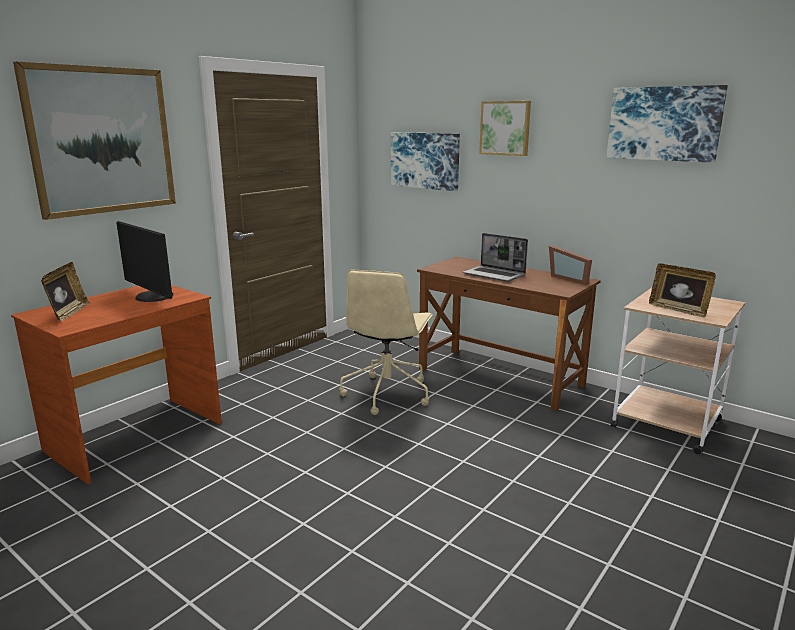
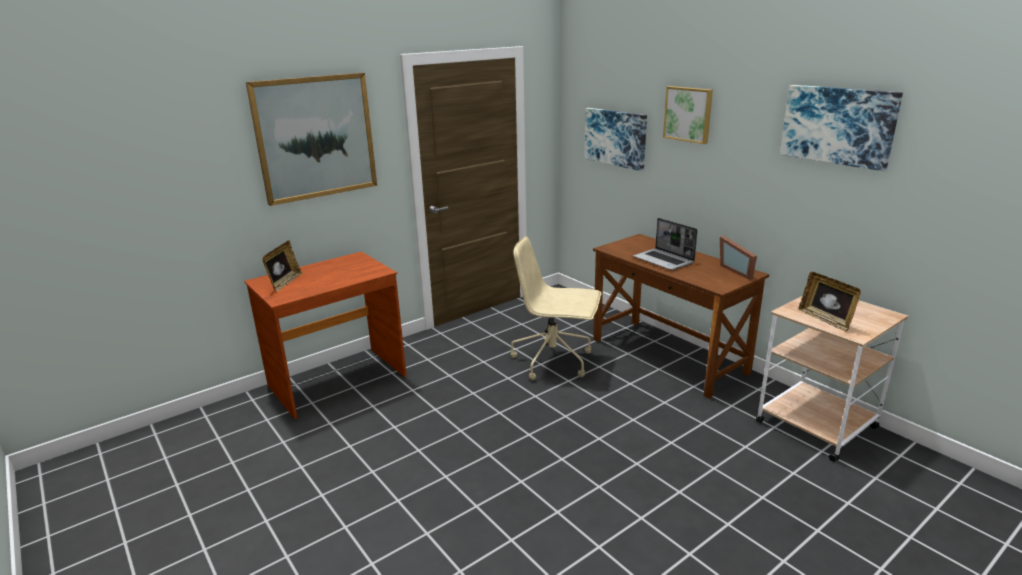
camera: 15 degrees right, 5 degrees up
monitor [116,221,173,302] -> none
beige office chair [339,269,433,415] -> beige office chair turned 75 degrees clockwise [510,236,601,380]

